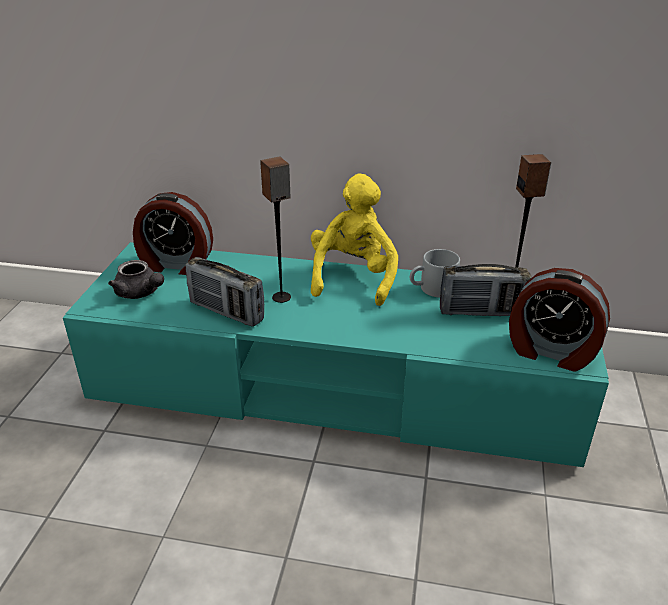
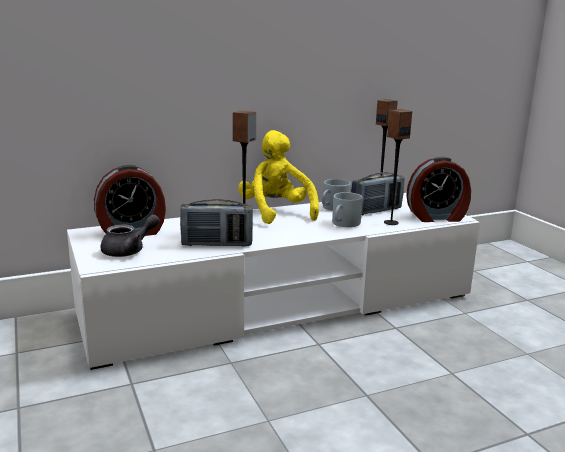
camera: 35 degrees left, 15 degrees down
turquoise tv stand [63,242,609,467] -> white tv stand [67,193,480,370]
grey teapot [108,260,164,299] -> grey teapot turned 45 degrees counterclockwise [100,214,160,257]
none -> grey mug [332,192,362,227]
none -> speaker [384,109,412,225]

